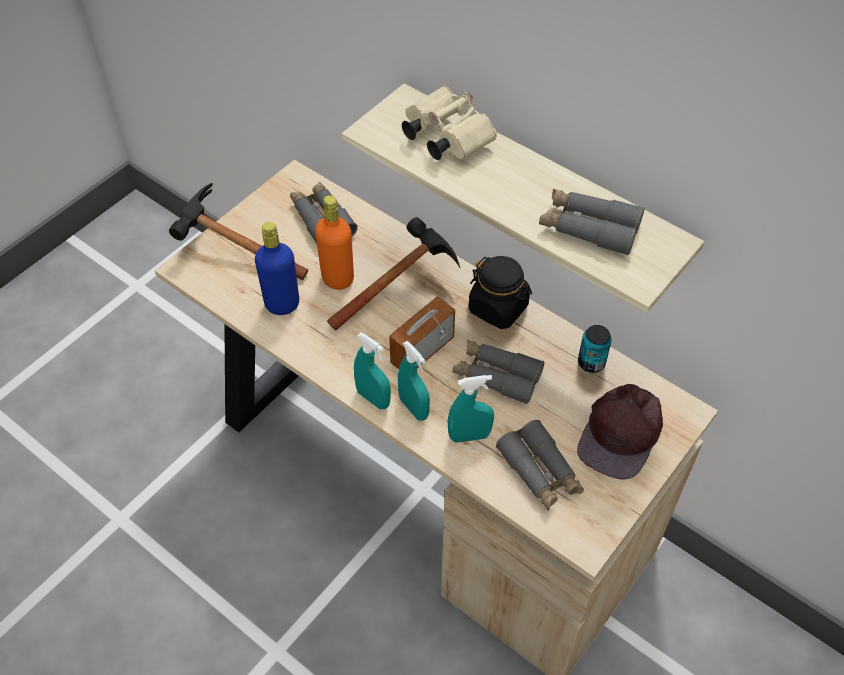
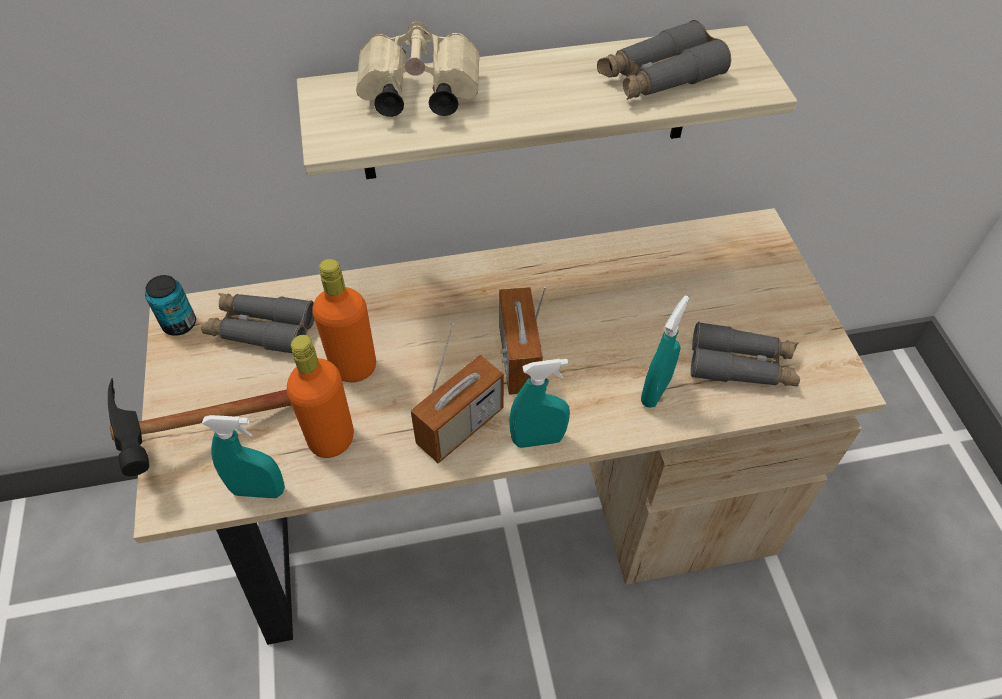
camera: 50 degrees left, 0 degrees up
blue bottle [255,222,299,315] -> orange bottle [287,335,354,458]
hammer [327,217,460,331] -> none
turquoise spray bottle [398,341,430,421] -> turquoise spray bottle moved to [202,415,285,498]
grey binoculars [452,340,544,404] -> none
black jar [469,256,532,329] -> none
brown cap [577,384,663,480] -> none
can [578,325,612,373] -> can moved to [145,275,196,336]
none -> radio [410,323,504,463]

